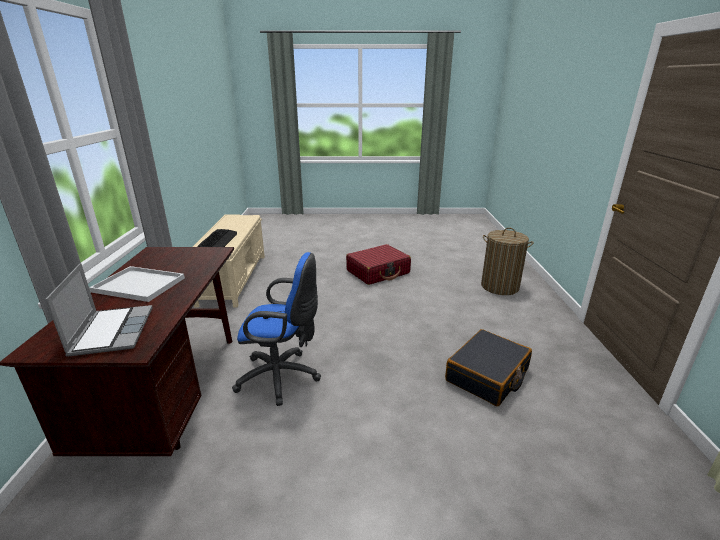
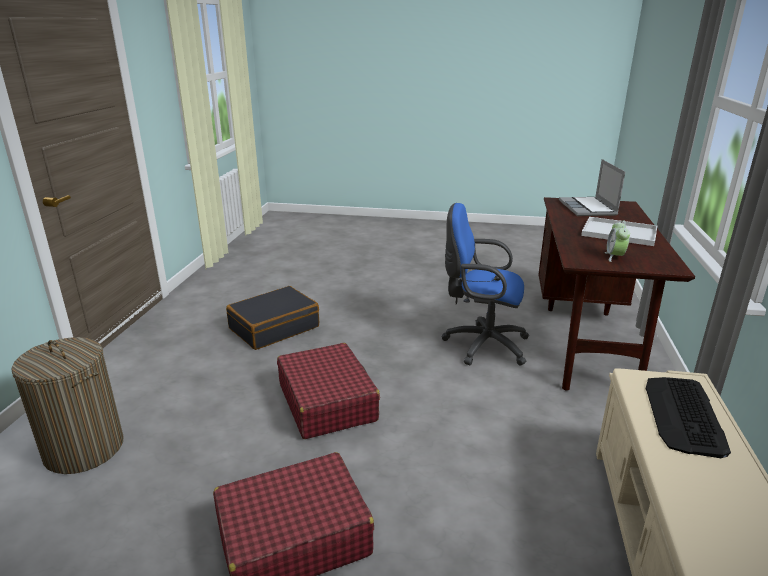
camera: 170 degrees left, 0 degrees up
none -> red suitcase [277,343,380,439]
none -> alarm clock [605,220,630,262]

